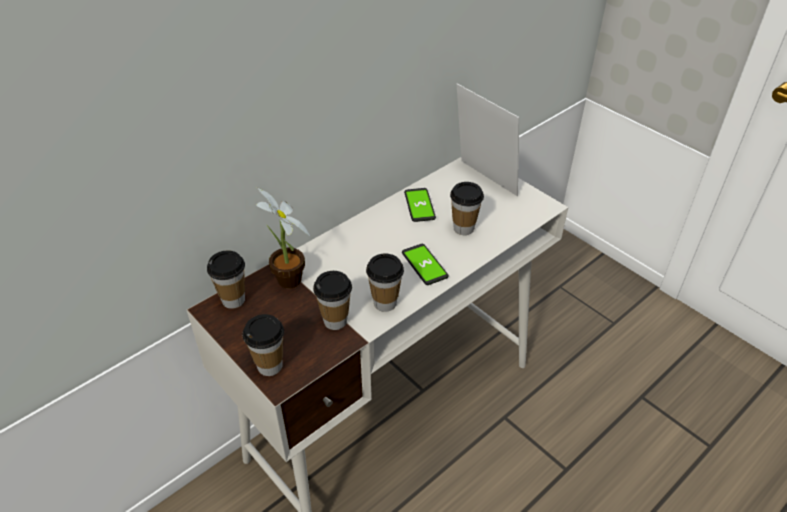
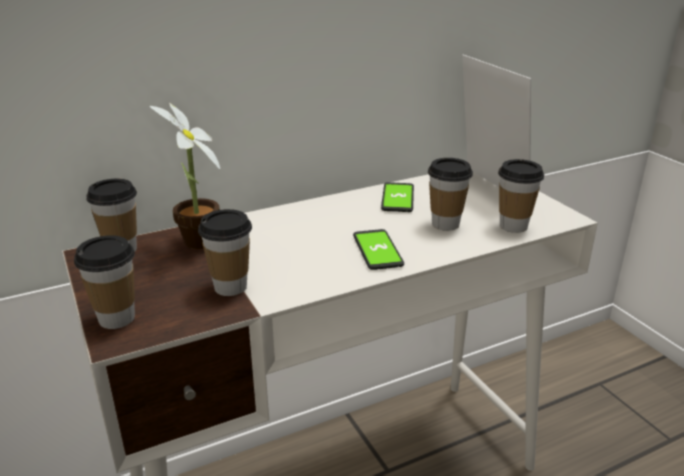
camera: 15 degrees right, 15 degrees down
cup [366,254,404,312] -> cup moved to [498,159,544,233]

